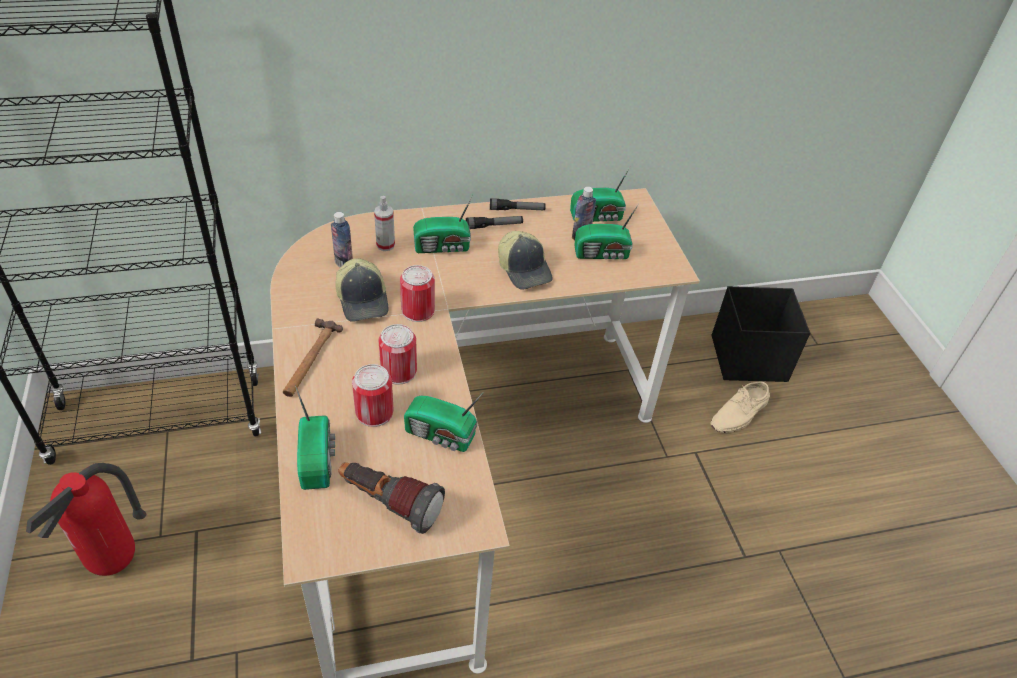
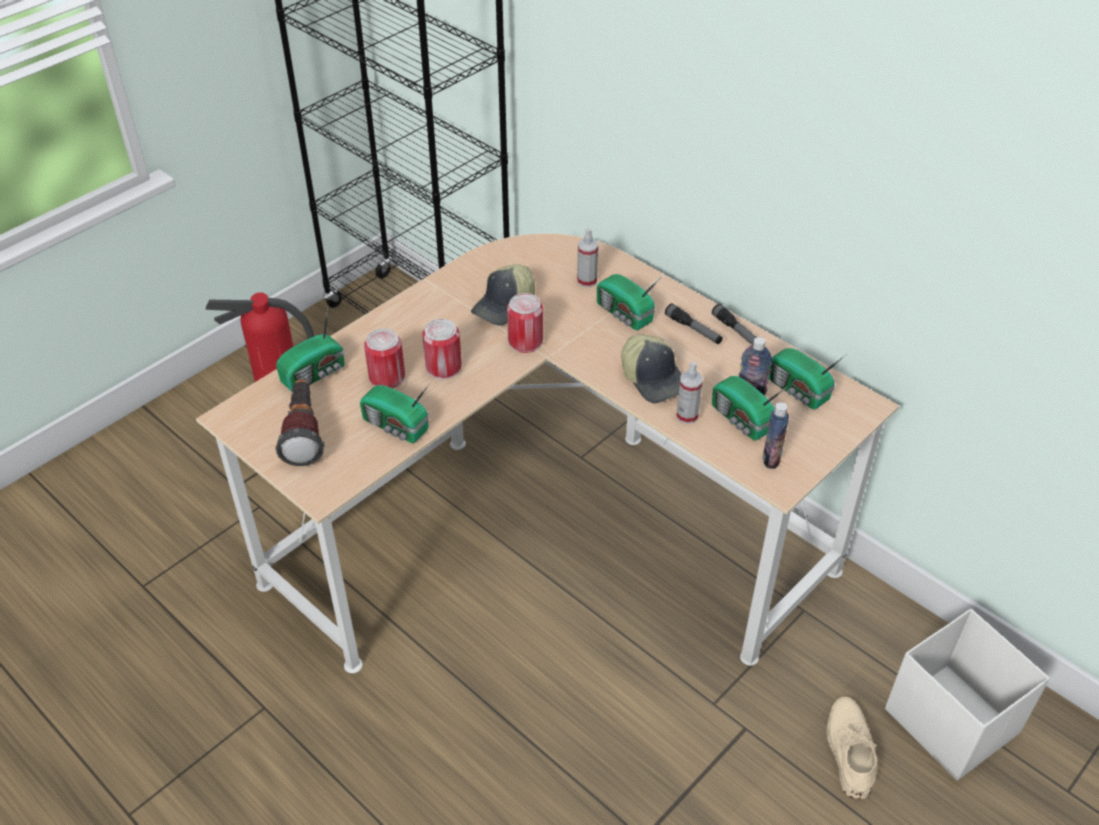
camera: 60 degrees right, 0 degrees up
hammer [283,318,343,397] -> none
bottle [331,212,353,267] -> bottle moved to [763,402,789,469]
radio [404,392,484,452] -> radio turned 45 degrees counterclockwise [360,383,430,443]
cap [498,231,552,289] -> cap turned 60 degrees counterclockwise [621,335,681,403]
beige shoe [710,382,770,433] -> beige shoe turned 75 degrees clockwise [826,697,877,799]
black storage box [712,286,810,382] -> white storage box [885,609,1050,780]
none -> spray bottle [676,362,703,424]

